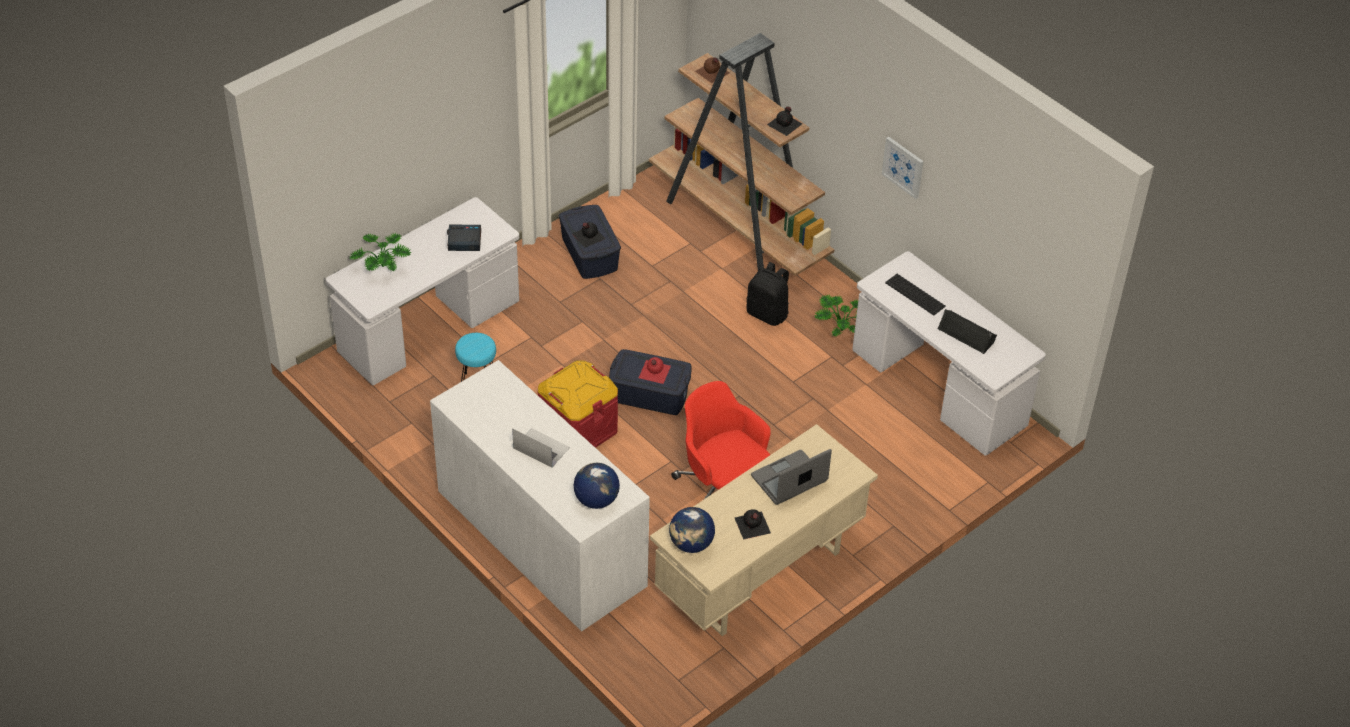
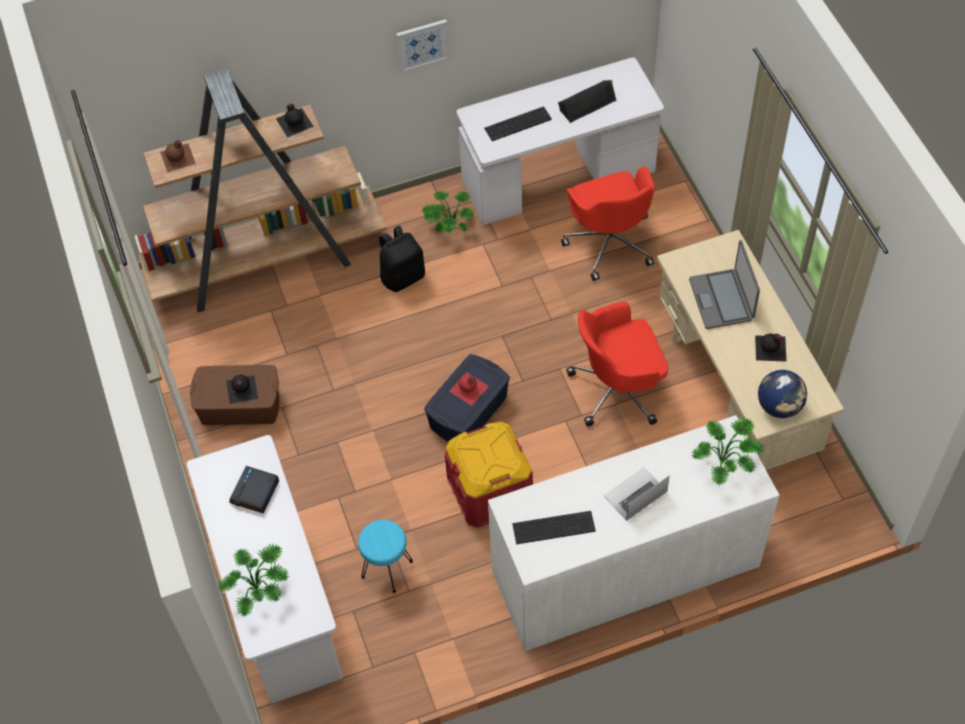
camera: 65 degrees left, 10 degrees up
blue storage box [559,205,621,279] -> brown storage box [190,365,279,425]
globe [574,463,620,509] -> potted plant [692,417,764,486]
none -> keyboard [512,511,596,544]
none -> red office chair [561,166,655,281]

